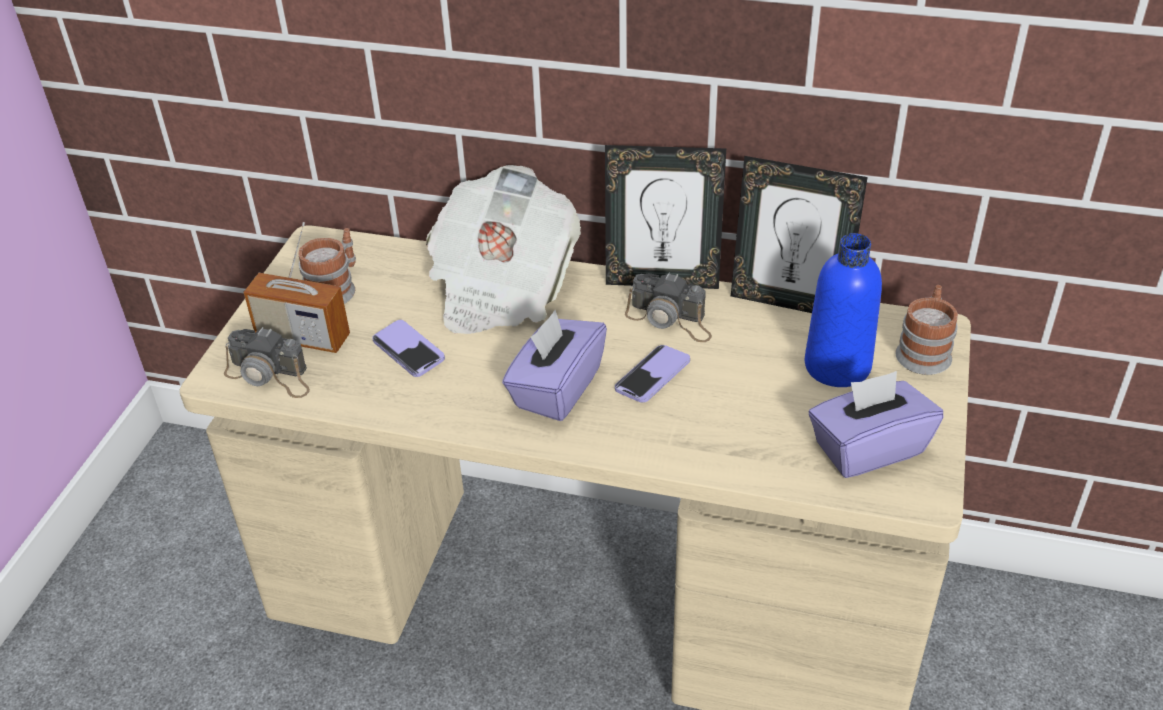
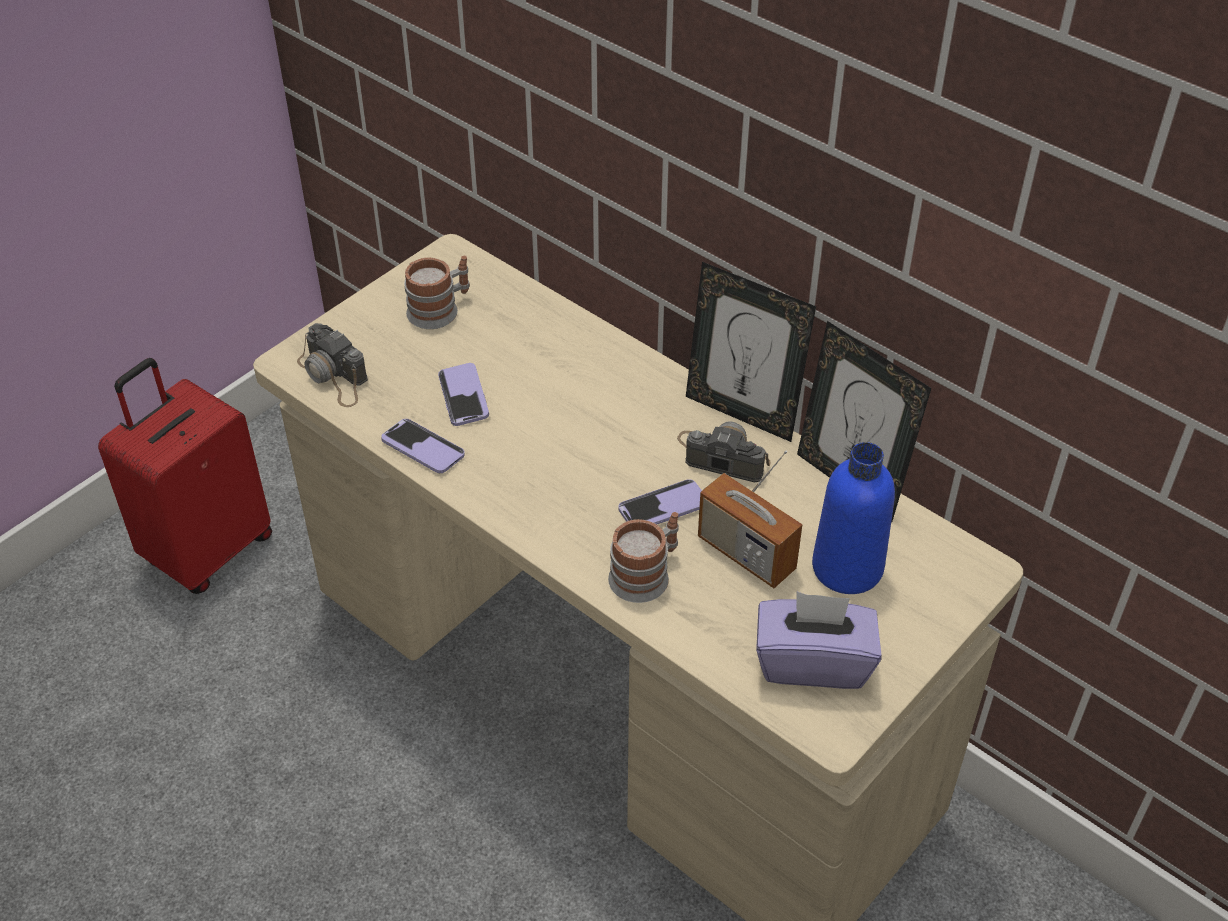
camera: 25 degrees right, 5 degrees up
radio [244,222,350,353] -> radio moved to [698,450,802,588]
newspaper [426,165,581,334] -> none
purple tissue box [502,310,607,421] -> none
camera [625,272,712,342] -> camera turned 150 degrees clockwise [677,422,770,483]
mug [895,285,958,375] -> mug moved to [608,512,679,603]
none -> red suitcase [98,358,272,594]
none -> phone [381,419,465,473]

